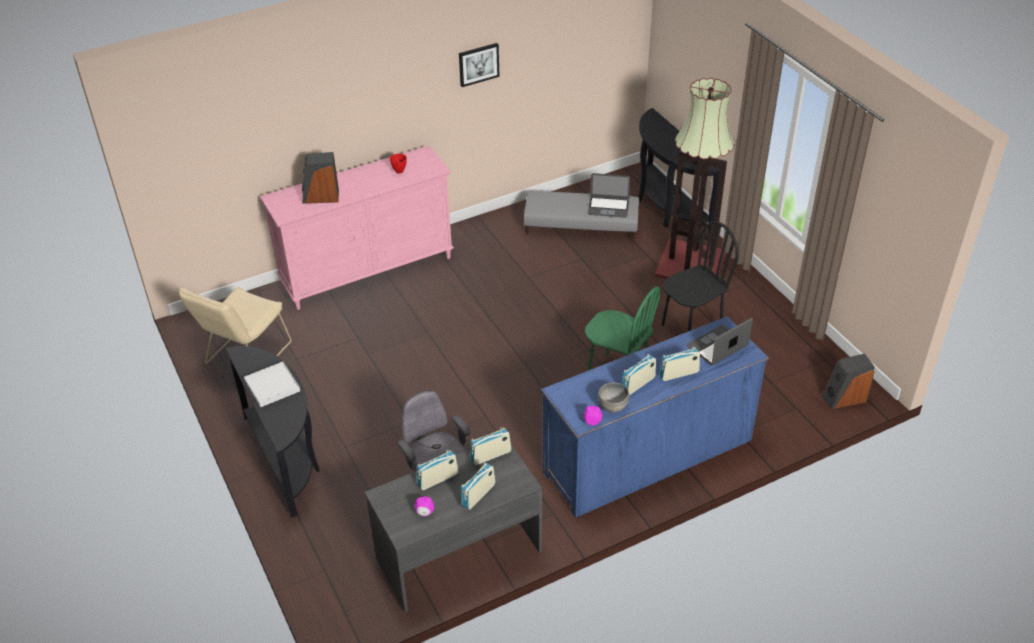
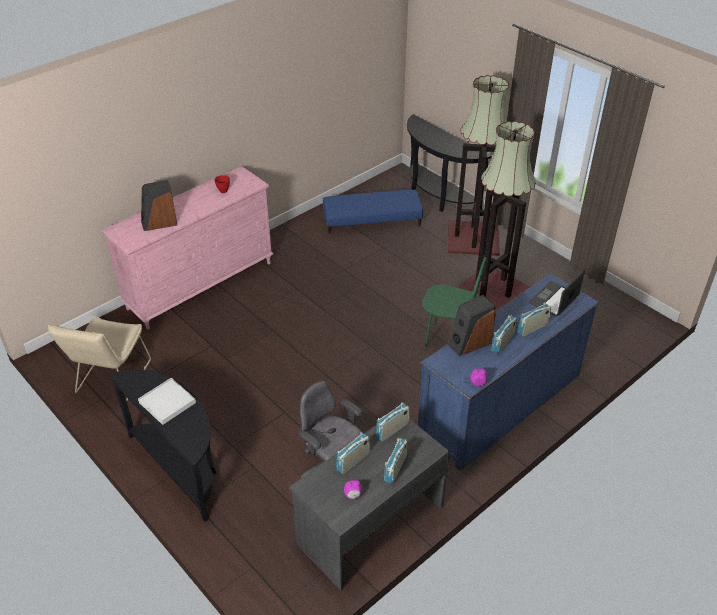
camera: 15 degrees left, 0 degrees up
picture [459,43,499,87] -> none
grey ottoman [524,191,639,240] -> blue ottoman [323,190,423,234]
laptop [588,173,631,218] -> none
grey bowl [598,382,629,413] -> none
black chair [662,221,739,331] -> floor lamp [458,121,536,311]
speaker [822,353,874,409] -> speaker moved to [448,295,496,356]

